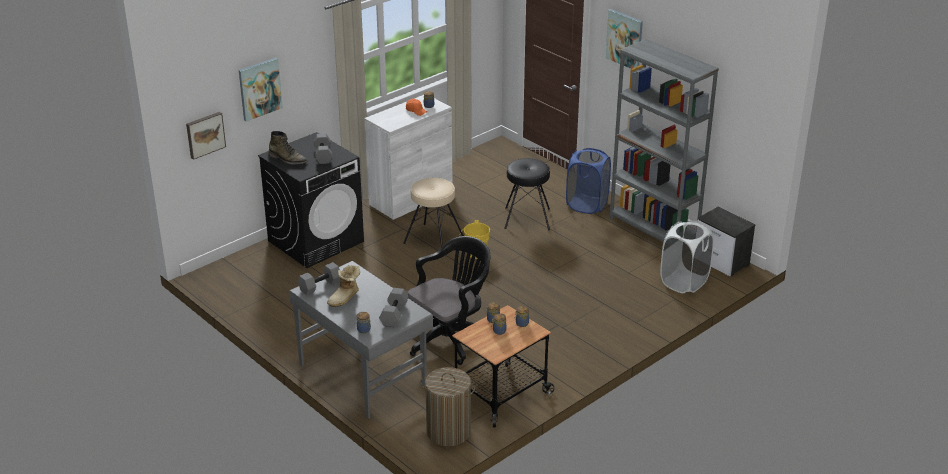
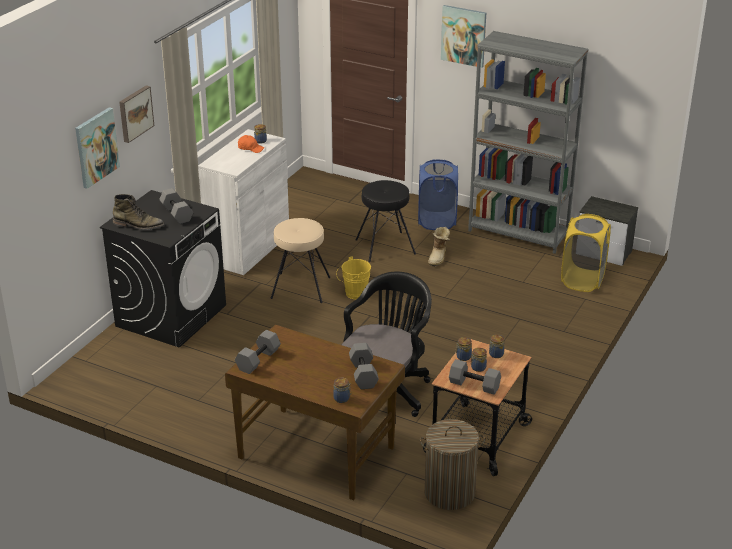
camera: 20 degrees left, 0 degrees up
picture [186,112,226,160] -> picture moved to [119,85,154,143]
grey desk [289,261,433,419] -> brown desk [225,325,405,500]
boot [327,265,360,307] -> boot moved to [428,227,450,267]
white laundry basket [660,221,714,293] -> yellow laundry basket [561,214,611,292]
none -> grey dumbbell [449,359,501,395]

